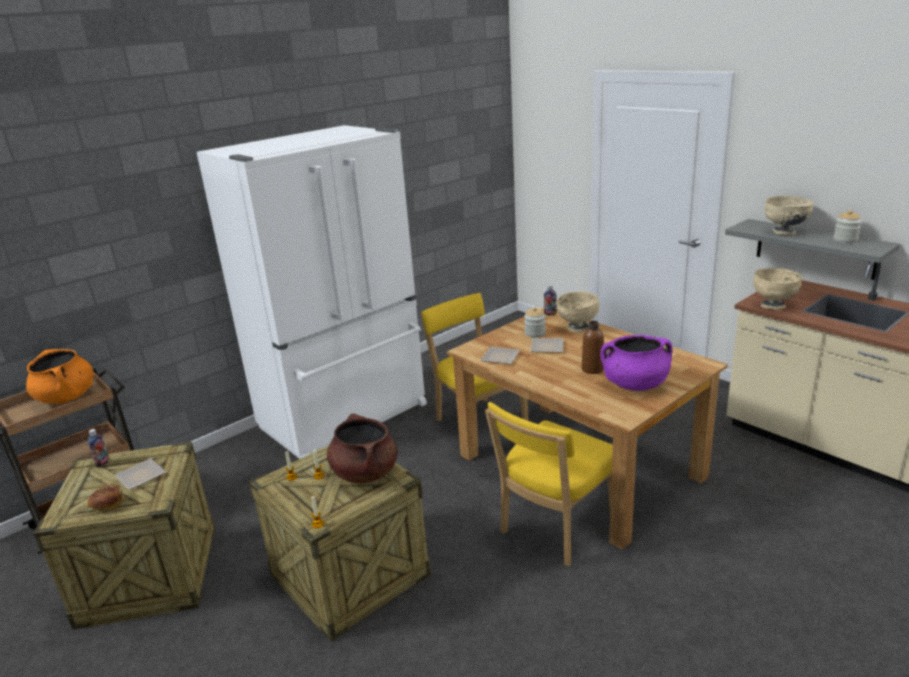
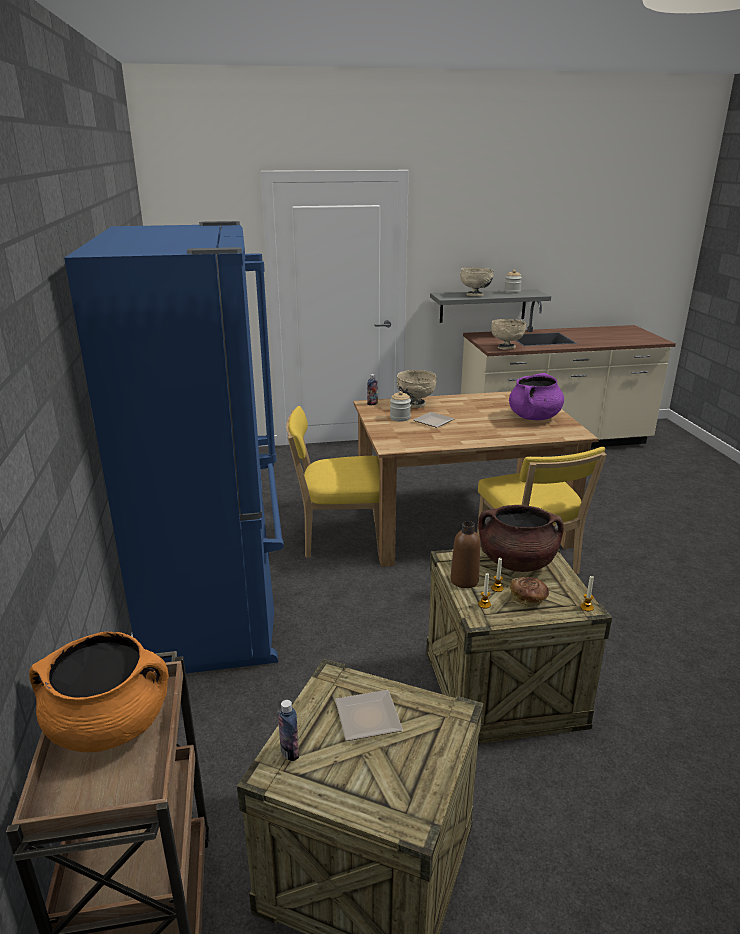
camera: 60 degrees left, 0 degrees up
bread [88,484,123,512] -> bread moved to [510,577,549,607]
white fridge [197,125,427,459] -> blue fridge [64,221,284,673]
plate [480,347,520,364] -> none
brown bottle [582,321,604,374] -> brown bottle moved to [451,521,480,588]

